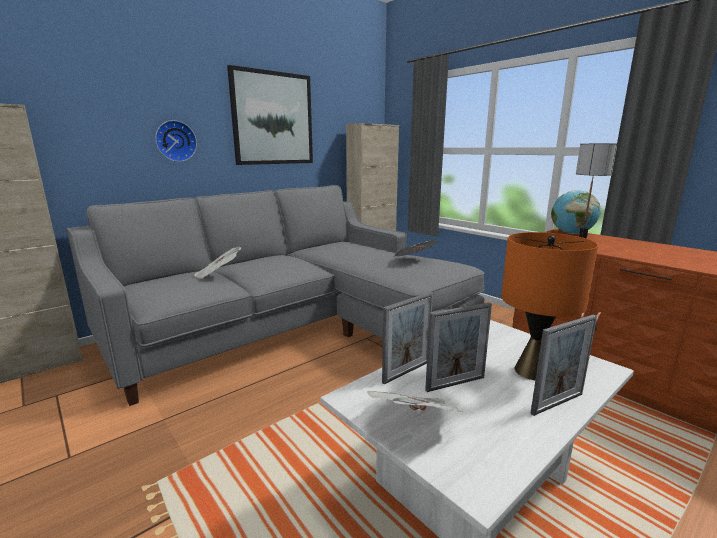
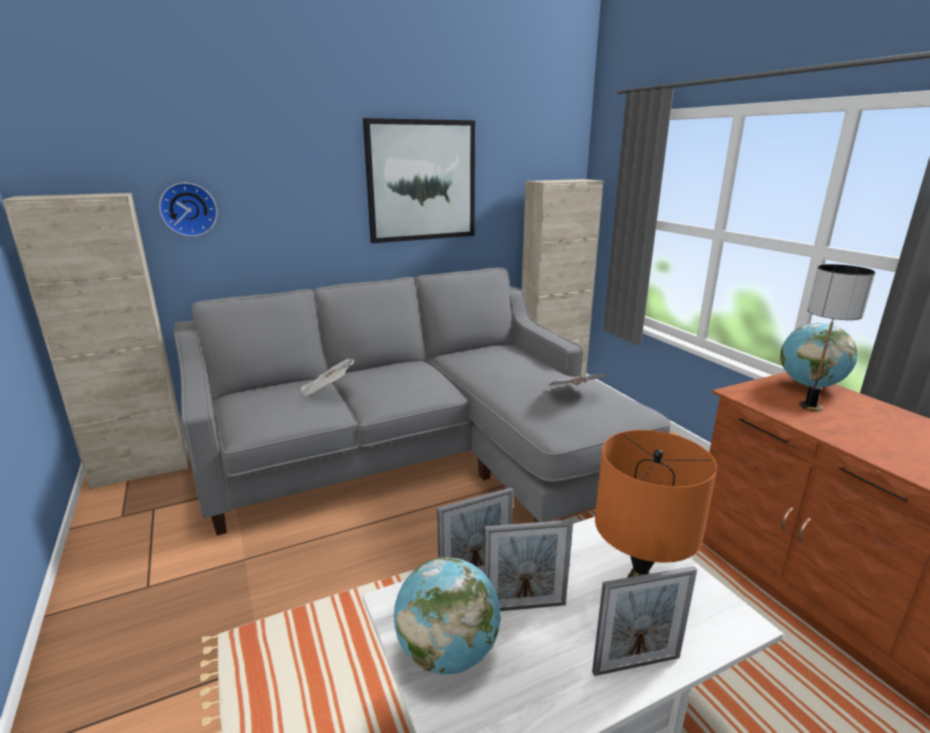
camera: 15 degrees right, 5 degrees up
wall clock [155,120,197,162] -> wall clock moved to [159,183,217,237]
newspaper [367,391,462,412] -> globe [394,557,501,674]

